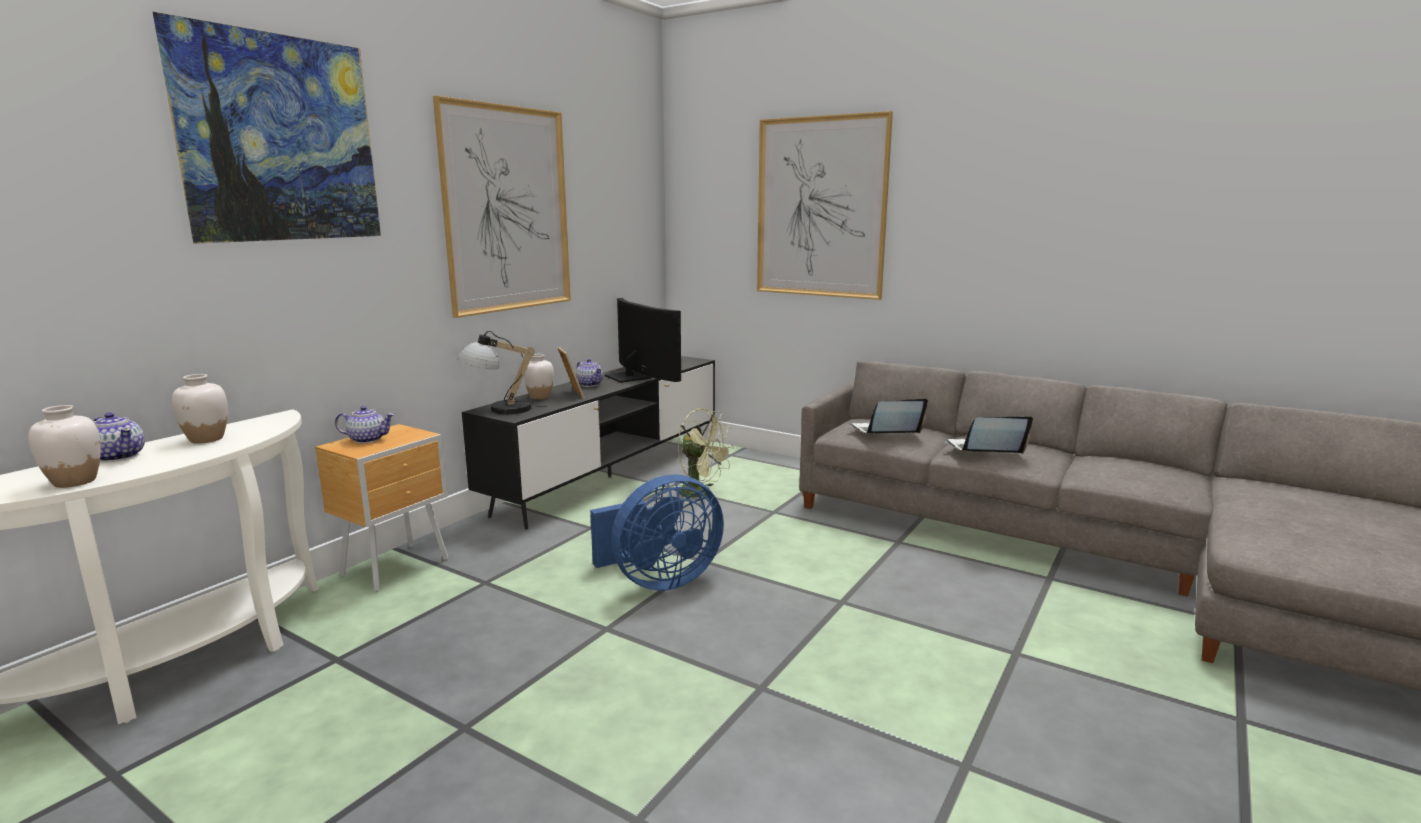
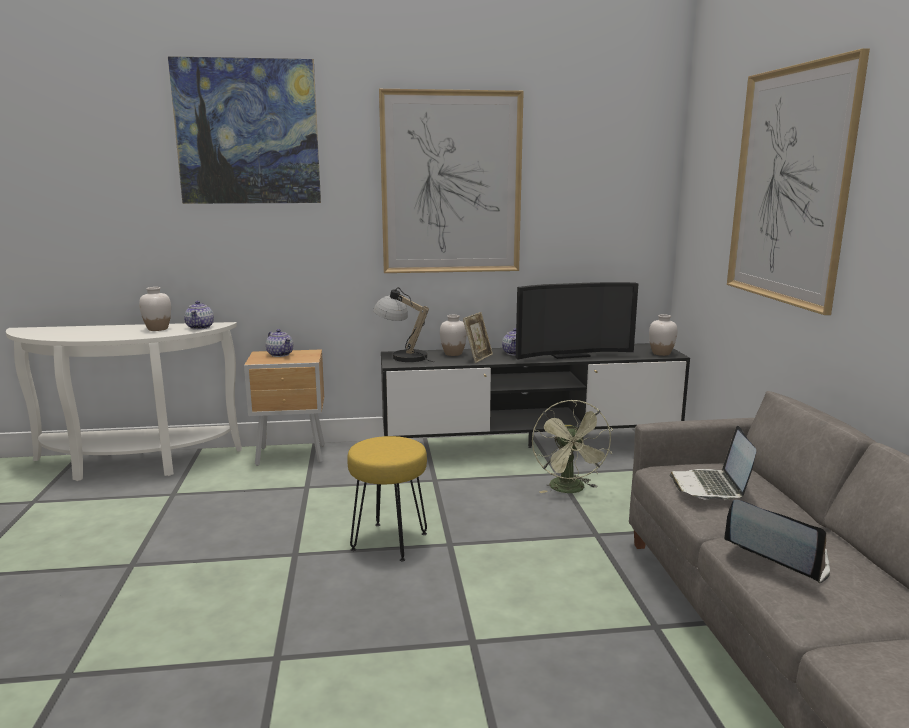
camera: 50 degrees right, 0 degrees up
white vase [28,405,101,488] -> white vase moved to [649,314,678,356]
teapot [94,412,145,462] -> teapot moved to [184,301,214,330]
blue fan [590,474,724,591] -> yellow stool [347,436,427,561]
television [605,298,681,383] -> television turned 60 degrees clockwise [516,282,638,359]
laptop [849,399,928,434] -> laptop turned 120 degrees counterclockwise [670,426,756,500]

